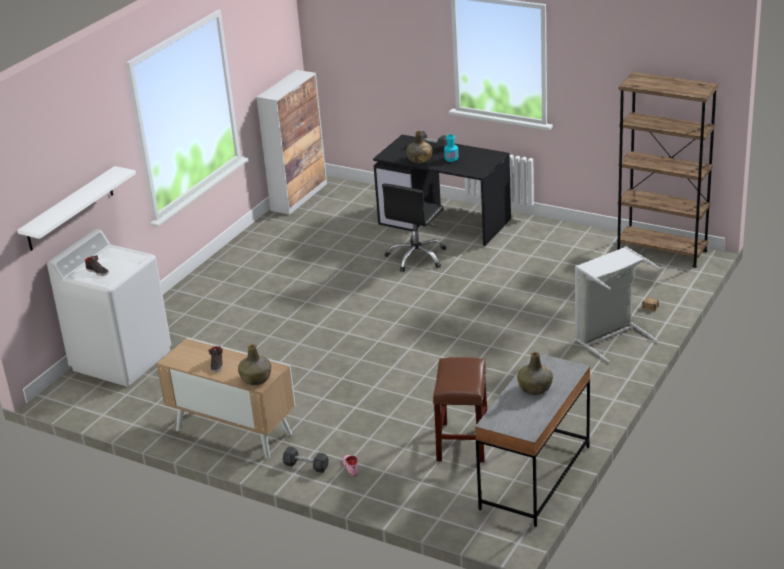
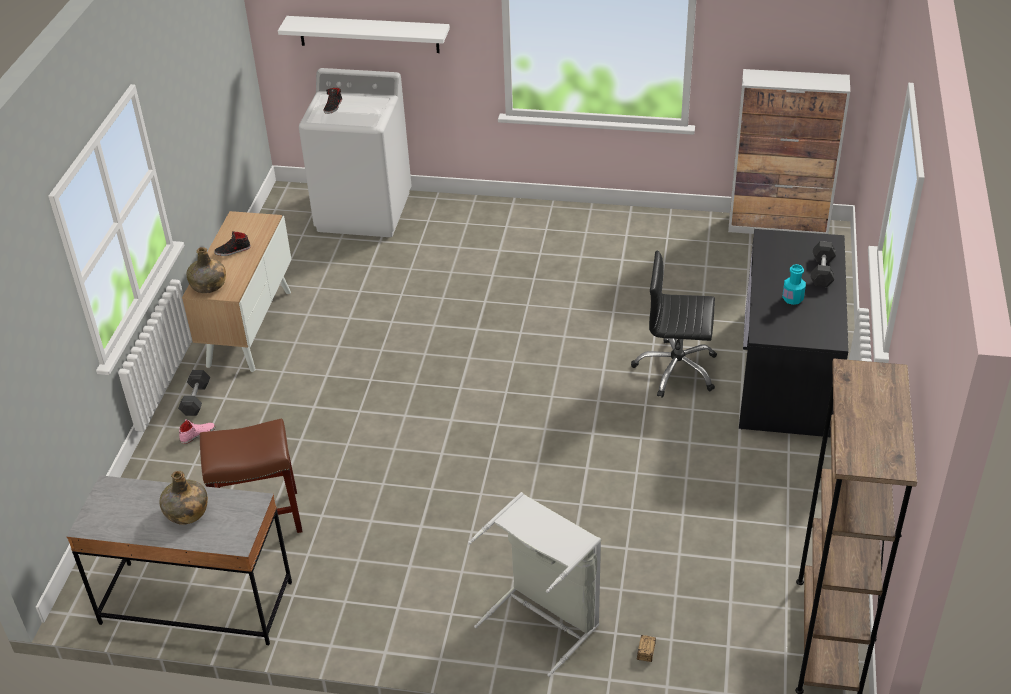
camera: 70 degrees right, 10 degrees up
green bottle [406,131,432,163] -> none

